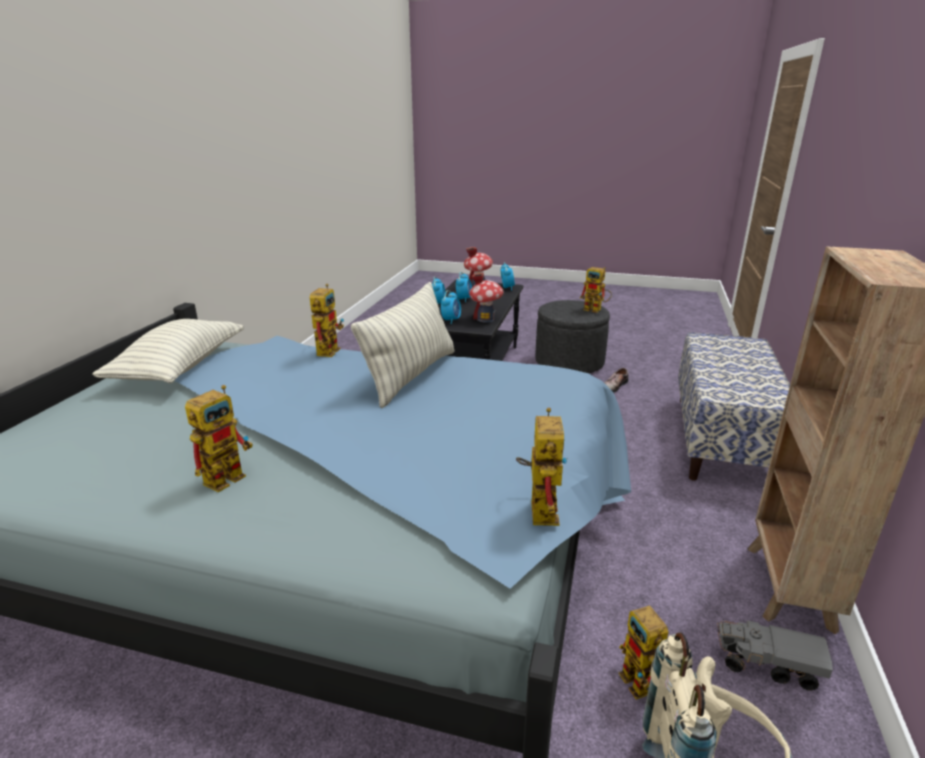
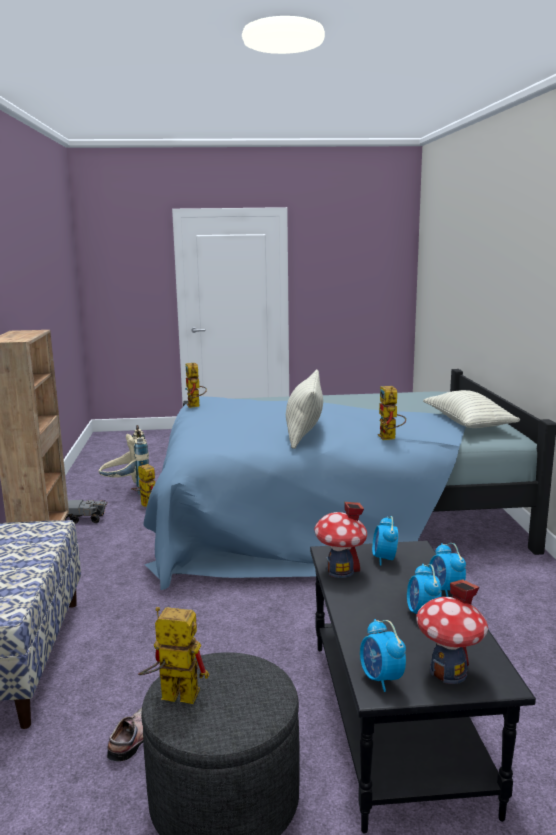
camera: 160 degrees right, 10 degrees down
toy robot [185,385,253,492] -> none

